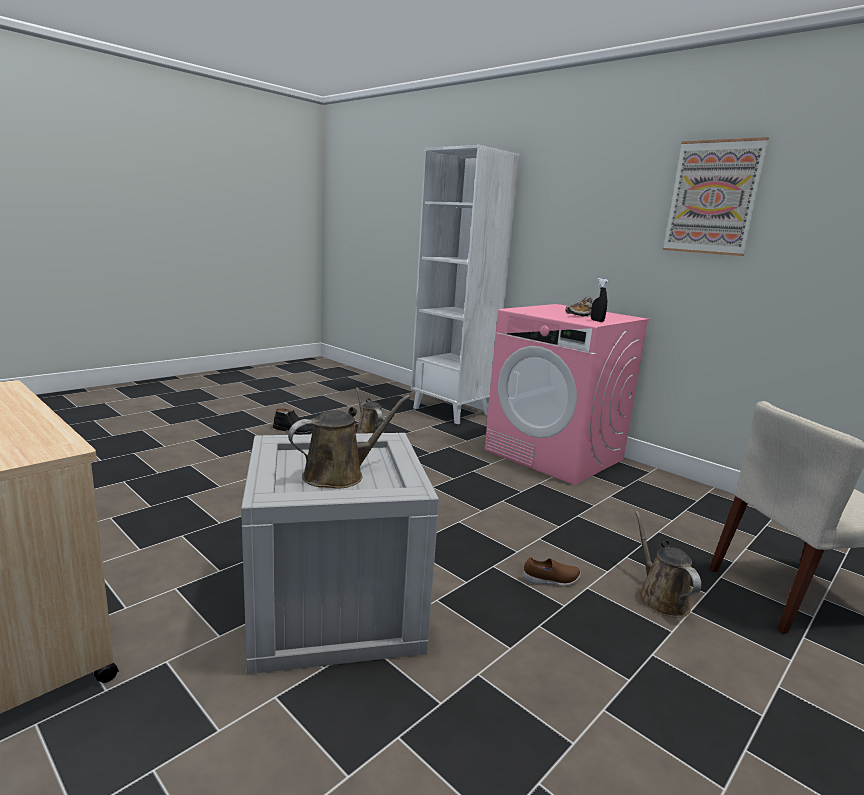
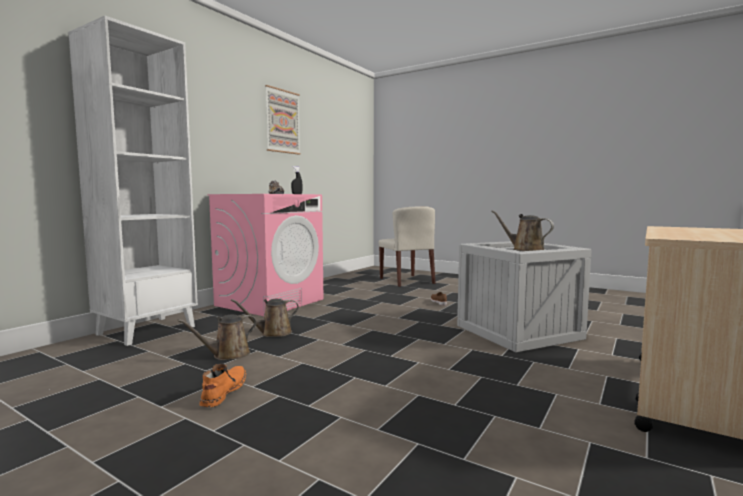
camera: 100 degrees left, 10 degrees down
black boot [273,408,314,435] -> orange boot [200,364,246,407]
brown watering can [635,511,701,618] -> brown watering can moved to [231,299,299,337]

